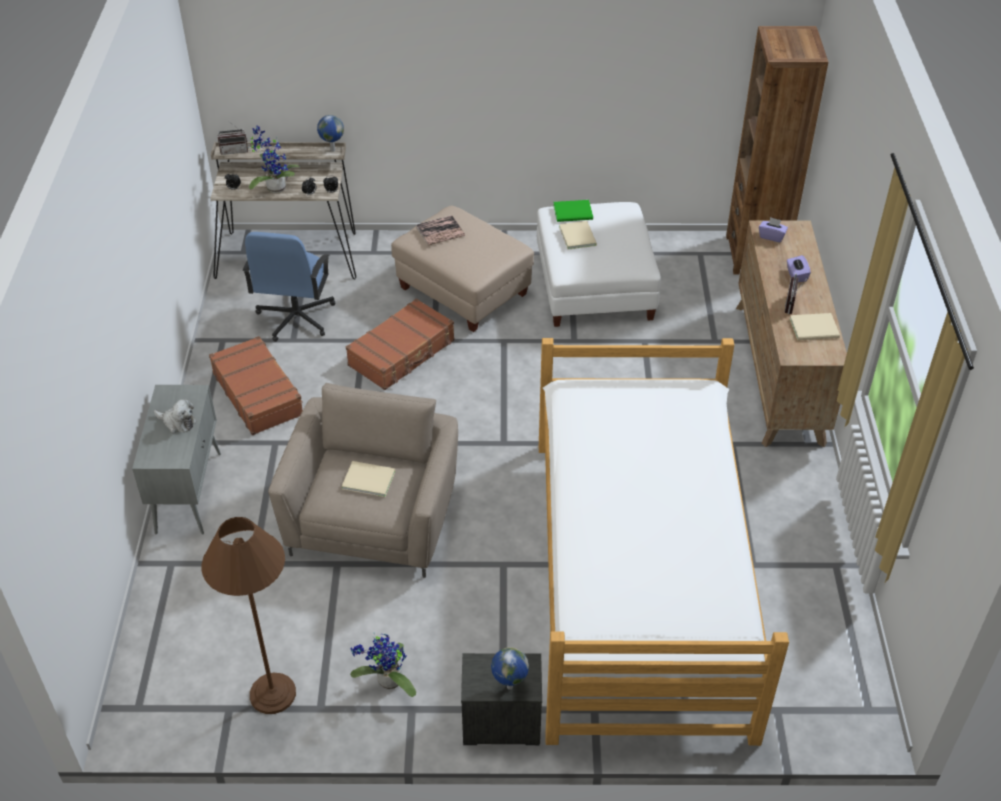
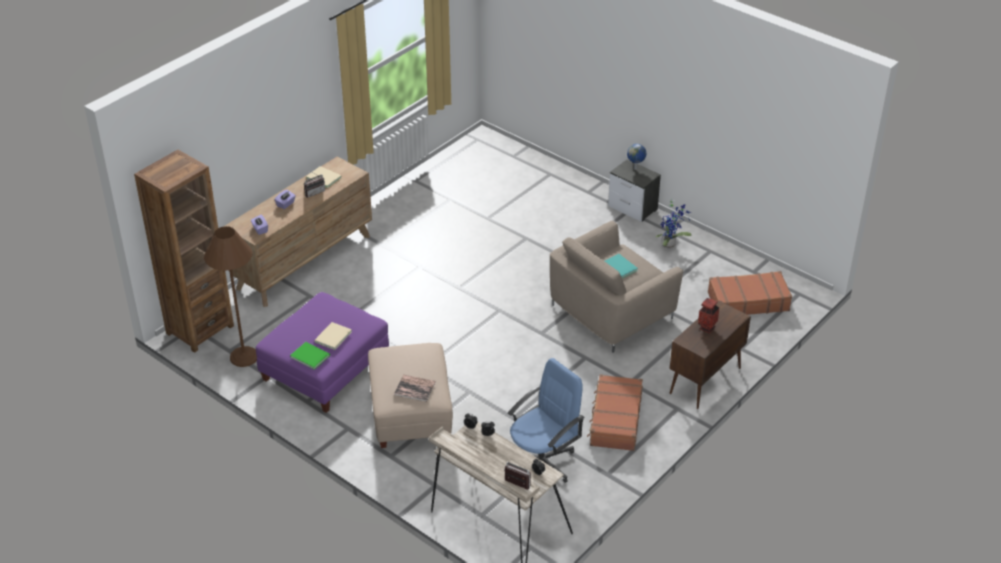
camera: 140 degrees left, 5 degrees down
grey cabinet [132,385,221,535] -> brown cabinet [669,300,751,409]
plush toy [154,399,197,433] -> vase [698,298,719,333]
brown floor lamp [201,517,296,714] -> brown floor lamp moved to [204,226,257,367]
potted plant [248,125,300,193] -> none
globe [317,115,344,152] -> none
beige book [342,461,396,497] -> turquoise book [605,254,638,278]
brown suitcase [346,298,455,390] -> brown suitcase moved to [708,271,792,315]
white ottoman [537,202,661,327] -> purple ottoman [256,292,389,413]
bed [539,338,789,746] -> none

